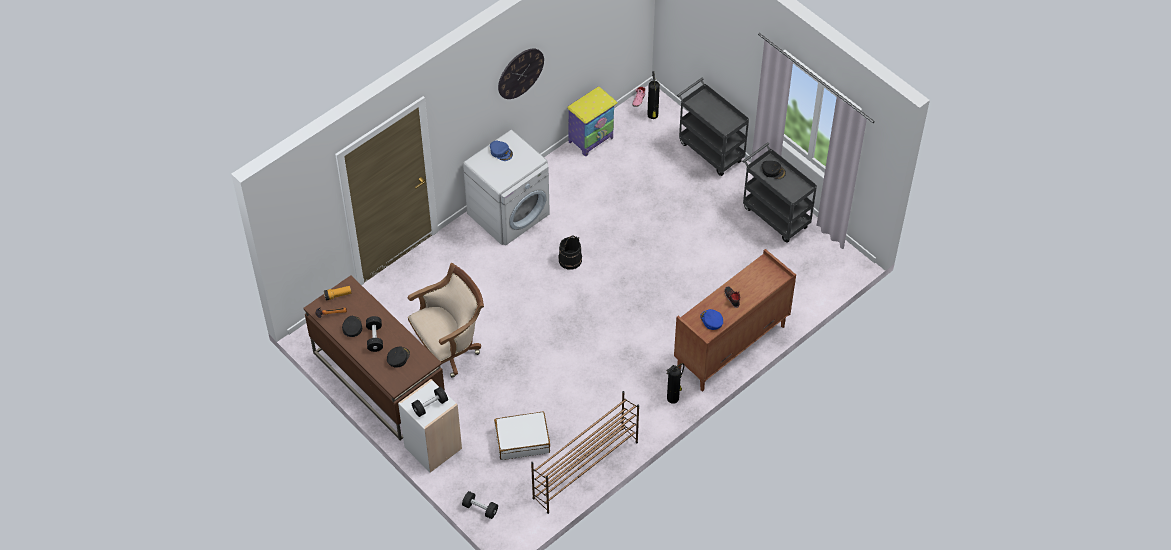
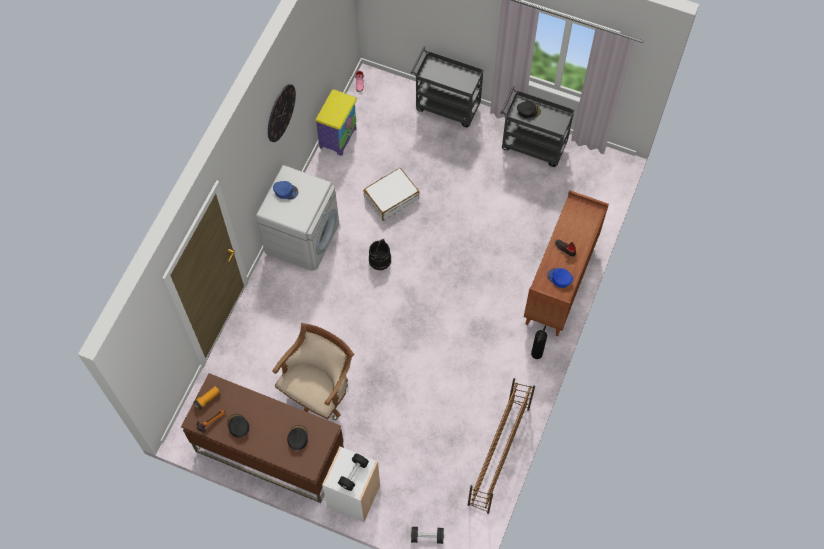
camera: 25 degrees left, 10 degrees up
black dumbbell [366,316,383,352] -> none
white suitcase [494,412,550,460] -> white suitcase moved to [364,168,419,221]
fire extinguisher [647,71,660,119] -> none

